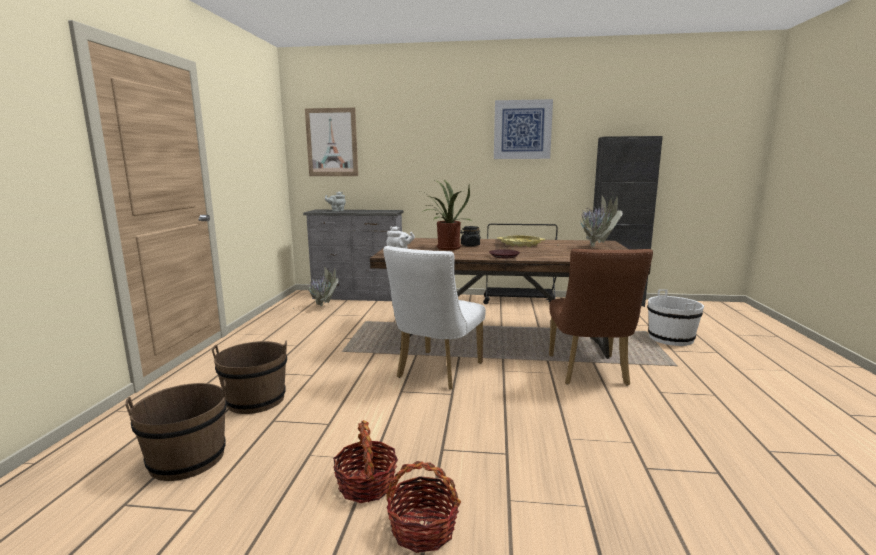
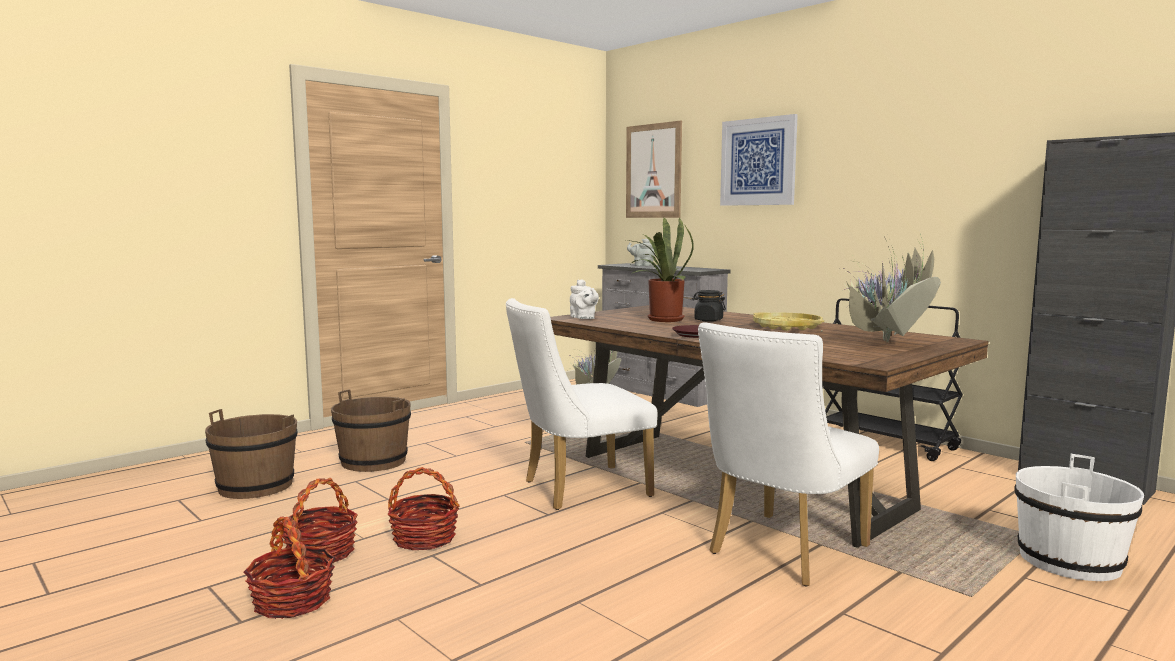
camera: 40 degrees right, 5 degrees down
picture [494,99,553,159] -> picture moved to [720,114,798,206]
brown chair [549,249,653,386] -> white chair [698,322,879,586]
none -> basket [388,467,460,550]

